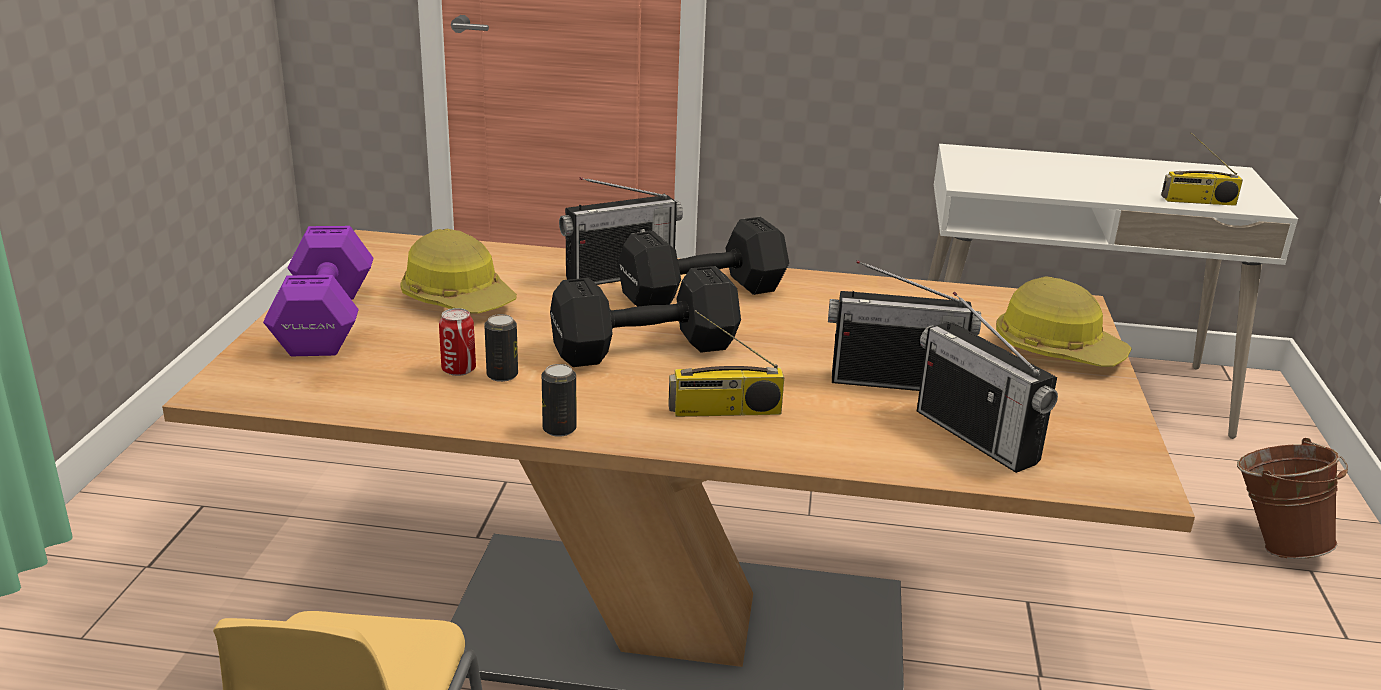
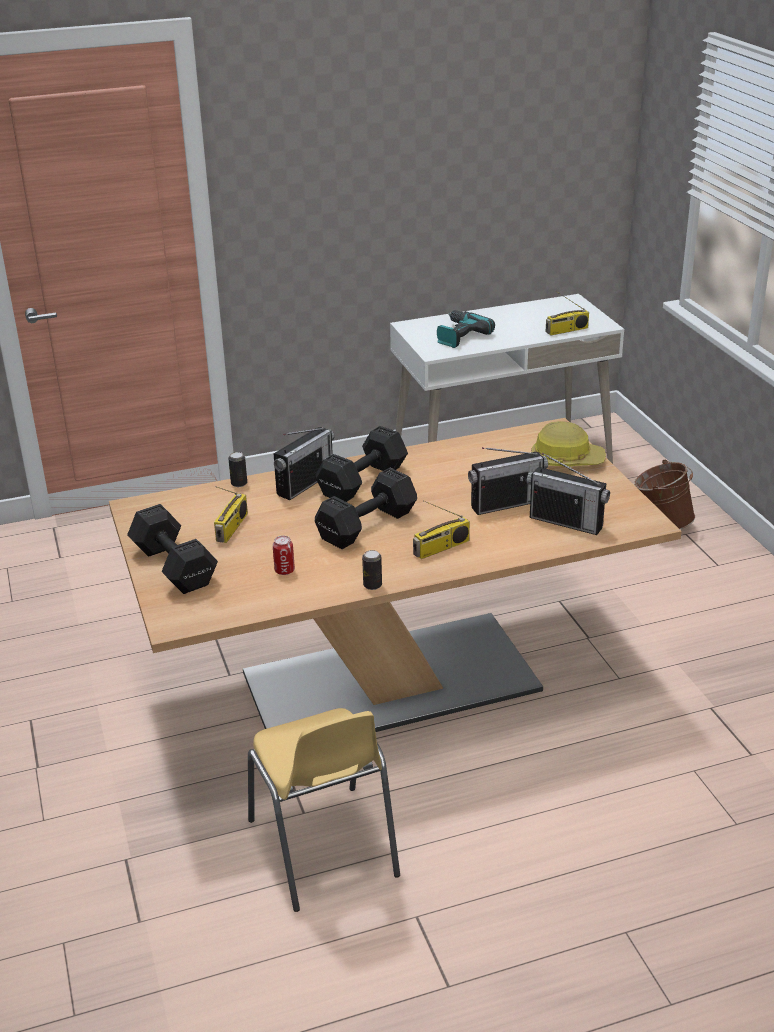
camera: 25 degrees left, 5 degrees up
purple dumbbell [263,226,373,356] -> black dumbbell [127,504,218,594]
hard hat [400,229,517,314] -> radio [214,486,248,543]
can [484,314,518,382] -> can moved to [228,452,247,487]
none -> power drill [437,310,495,348]

